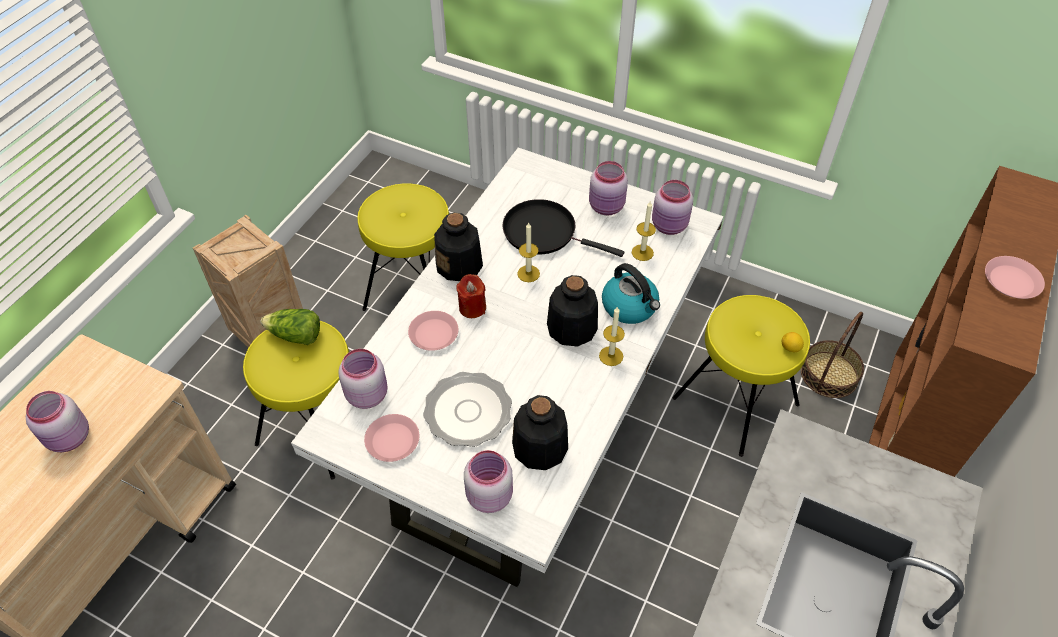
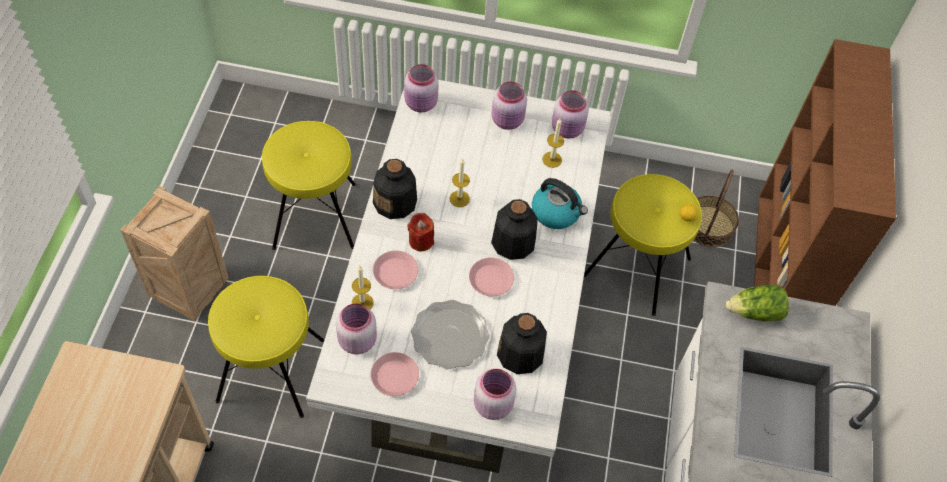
camera: 20 degrees left, 5 degrees up
pink jar [26,391,89,452] -> pink jar moved to [404,64,439,112]
lettuce [260,309,320,345] -> lettuce moved to [726,285,789,321]
black frying pan [503,199,624,257] -> none
candle [599,306,625,366] -> candle moved to [352,266,374,309]
pink plate [985,256,1045,299] -> pink plate moved to [469,257,514,296]

